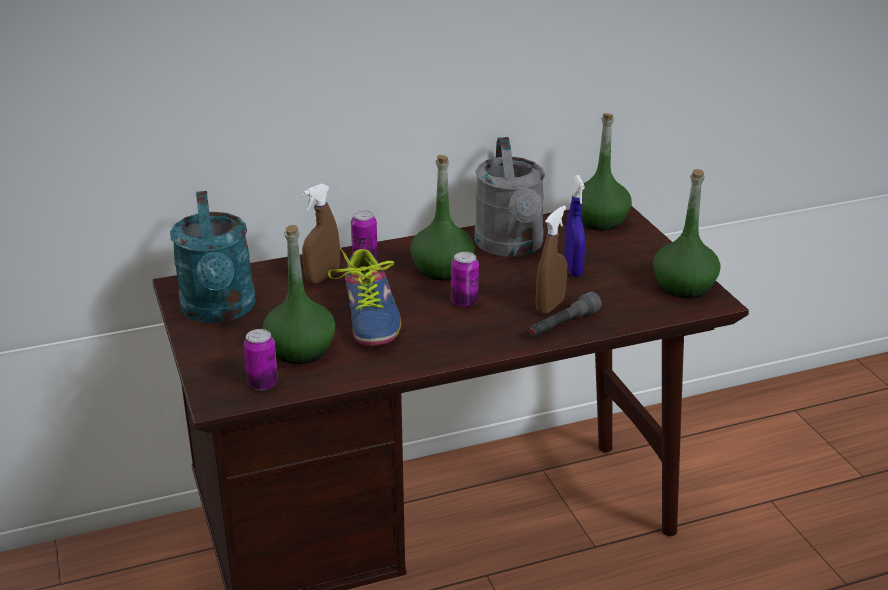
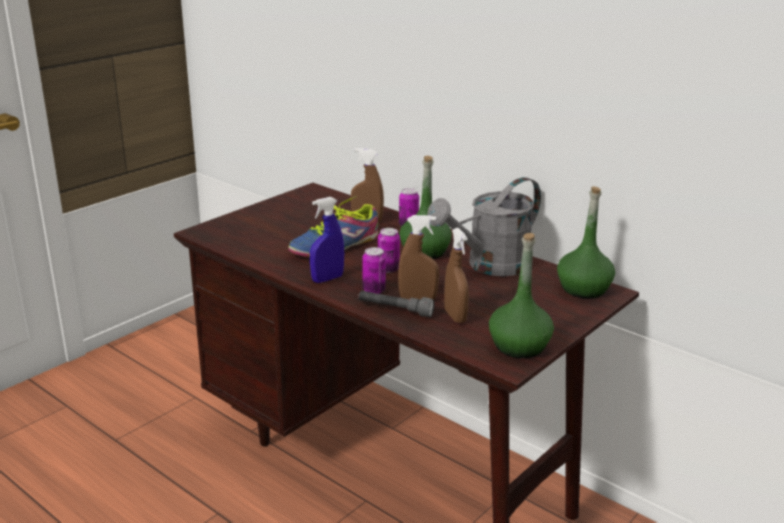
camera: 60 degrees right, 5 degrees down
turquoise watering can [170,191,256,323] -> none
can [243,329,278,390] -> can moved to [363,247,386,294]
green bottle [262,225,335,364] -> none
blue spray bottle [564,175,585,276] -> blue spray bottle moved to [310,197,344,283]
none -> brown spray bottle [444,228,469,323]

